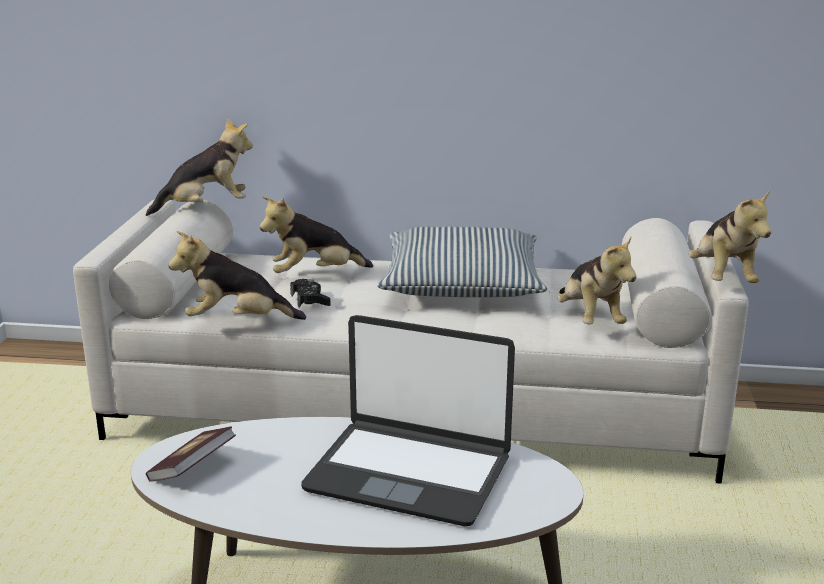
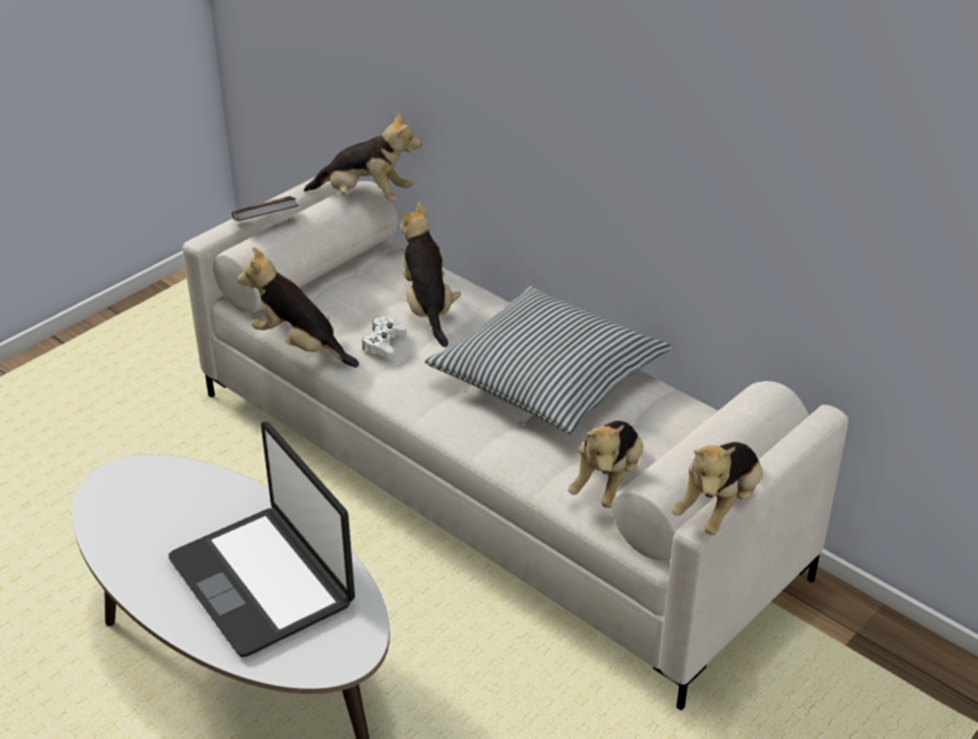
camera: 35 degrees right, 15 degrees up
book [146,427,236,482] -> book moved to [232,196,298,221]
plush toy [260,196,373,273] -> plush toy turned 60 degrees clockwise [400,202,461,347]
black game controller [290,279,331,307] -> white game controller [362,317,407,359]

